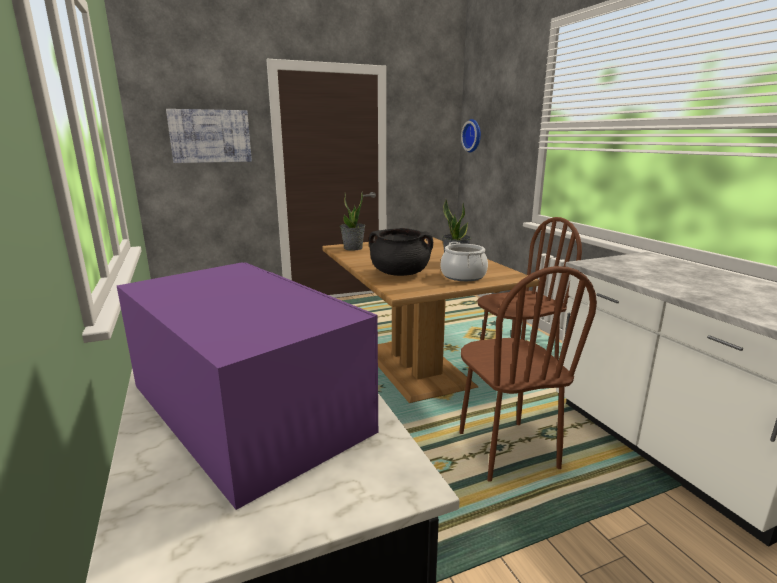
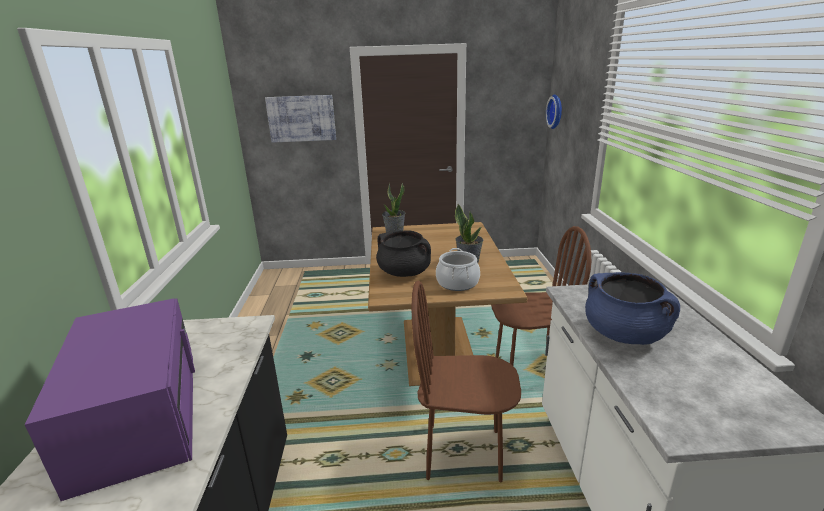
camera: 20 degrees right, 5 degrees up
brown chair [459,266,597,482] -> brown chair turned 90 degrees clockwise [412,281,521,482]
none -> blue cooking pot [585,272,680,345]

